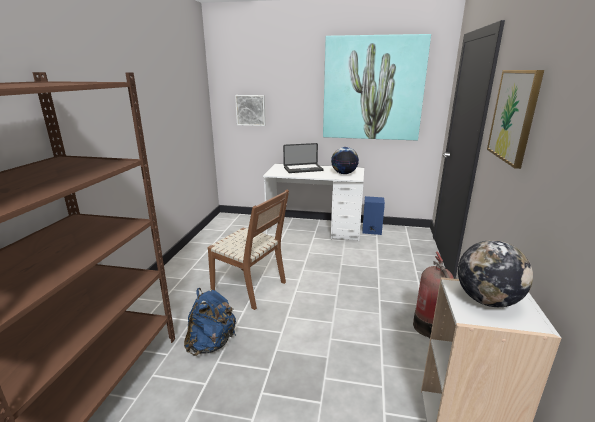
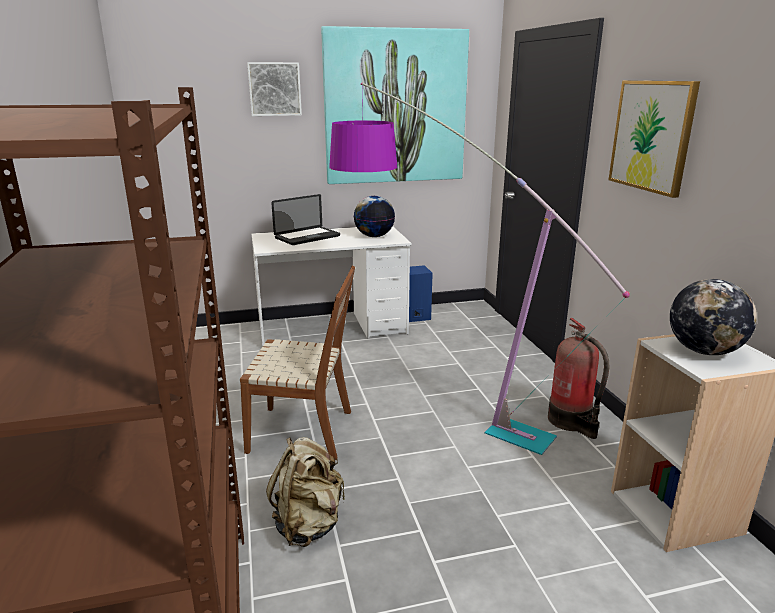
camera: 25 degrees left, 0 degrees up
blue backpack [184,288,236,356] -> beige backpack [266,437,345,547]
picture [235,95,266,126] -> picture moved to [247,62,302,116]
none -> floor lamp [329,83,630,455]

